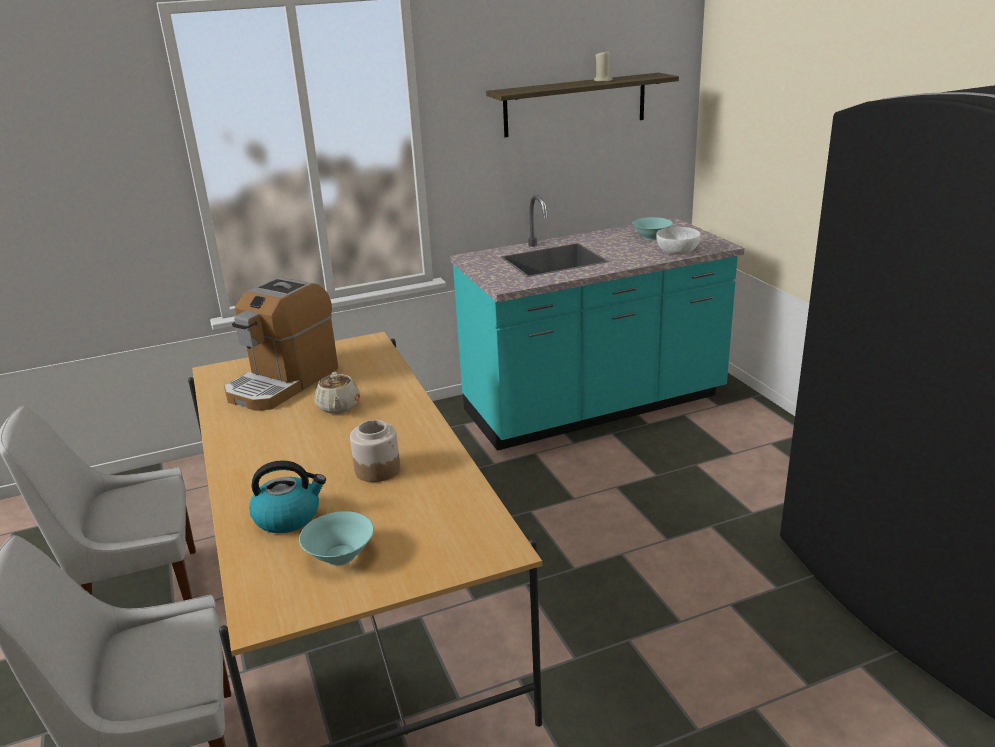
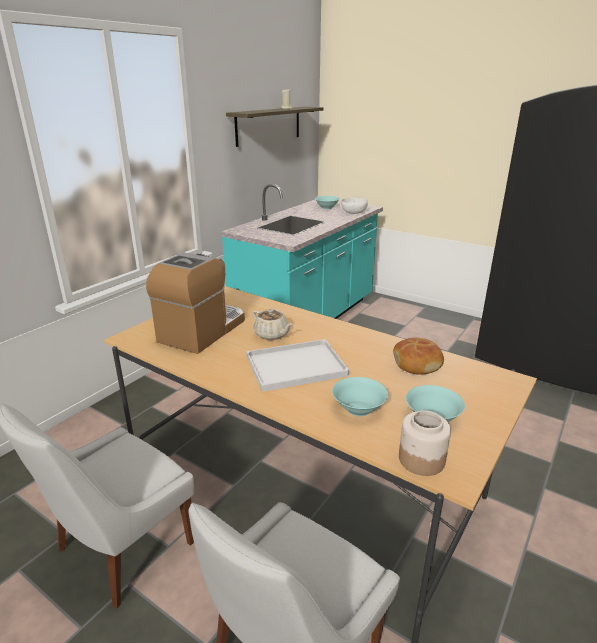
camera: 35 degrees left, 0 degrees up
coffee machine [224,277,338,411] -> coffee machine turned 150 degrees counterclockwise [146,252,245,354]
kettle [249,460,326,533] -> turquoise bowl [332,377,388,417]
jar [350,420,400,482] -> jar moved to [399,410,451,476]
none -> white tray [246,339,350,392]
none -> bread [393,338,444,375]

